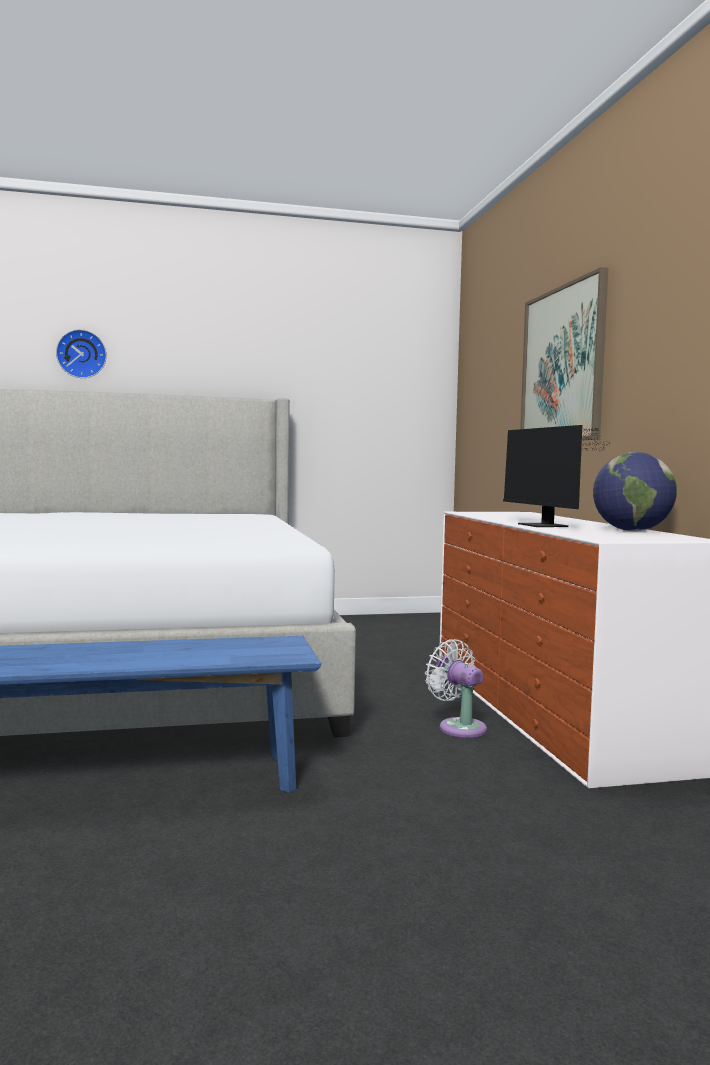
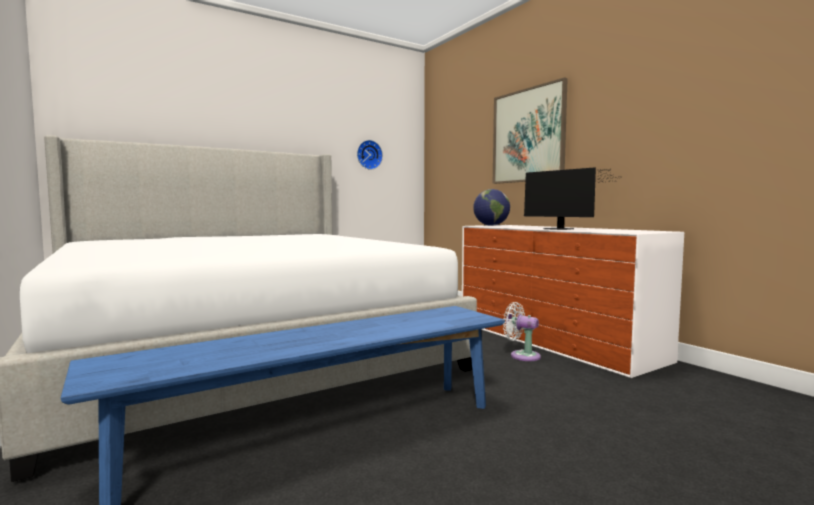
camera: 20 degrees left, 0 degrees up
wall clock [56,329,107,378] -> wall clock moved to [357,140,383,170]
globe [593,452,677,531] -> globe moved to [473,189,510,226]

